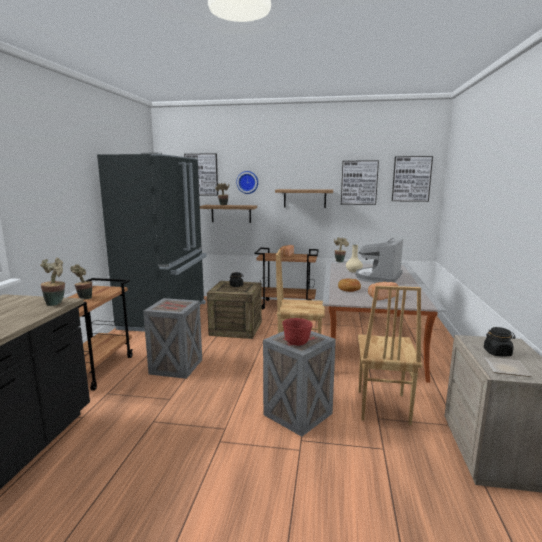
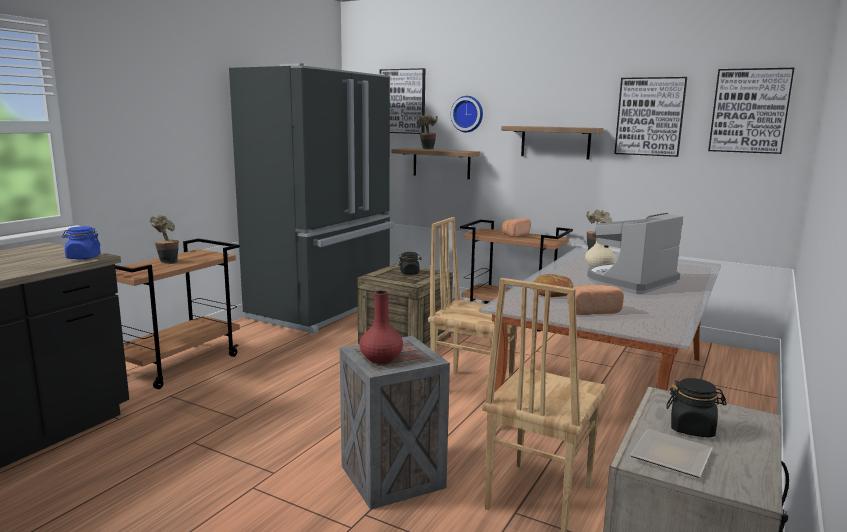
camera: 20 degrees right, 0 degrees up
potted plant [40,257,65,306] -> blue jar [62,226,101,260]
crate [143,298,202,379] -> none
red bowl [282,318,312,346] -> red vase [360,290,403,364]

